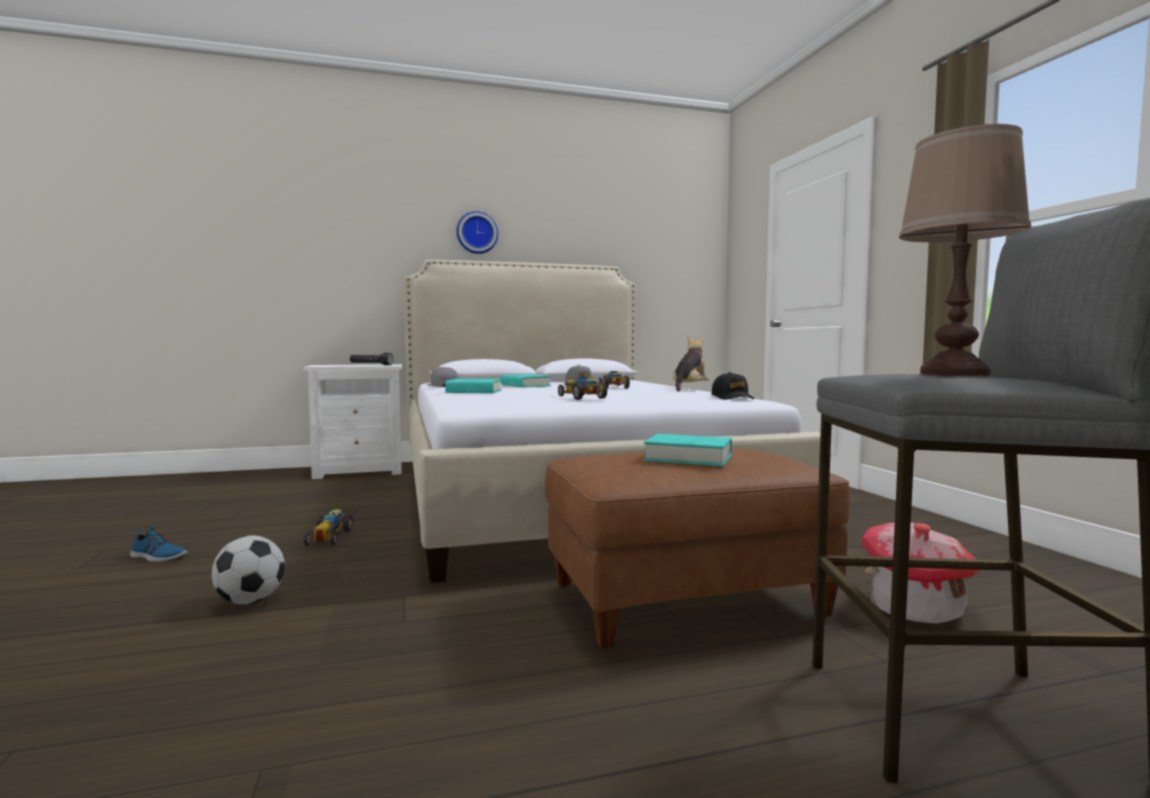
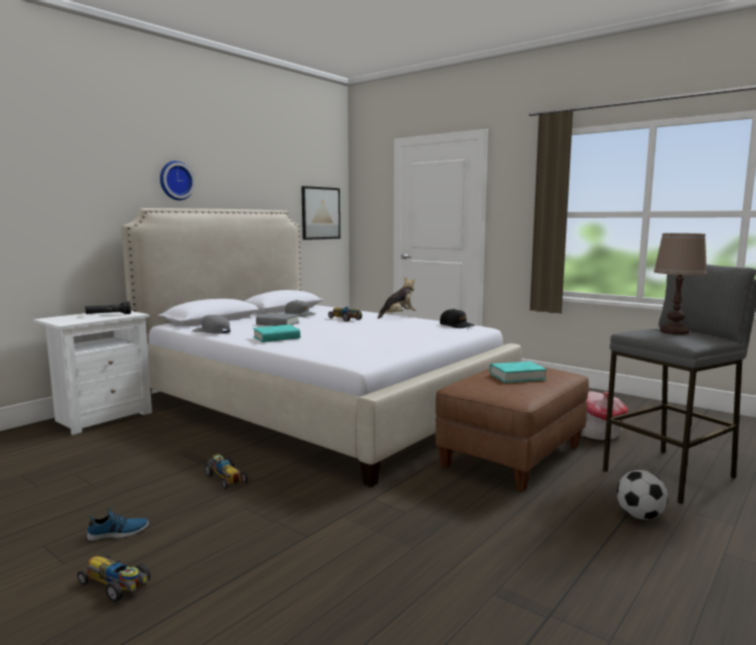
camera: 35 degrees left, 5 degrees up
football [212,535,285,604] -> football moved to [617,470,668,520]
turquoise book [501,374,551,387] -> grey book [256,313,299,326]
toy car [558,377,607,400] -> toy car moved to [77,556,150,603]
plush toy [673,336,709,392] -> plush toy turned 60 degrees clockwise [377,278,416,319]
none -> picture [301,186,340,240]

